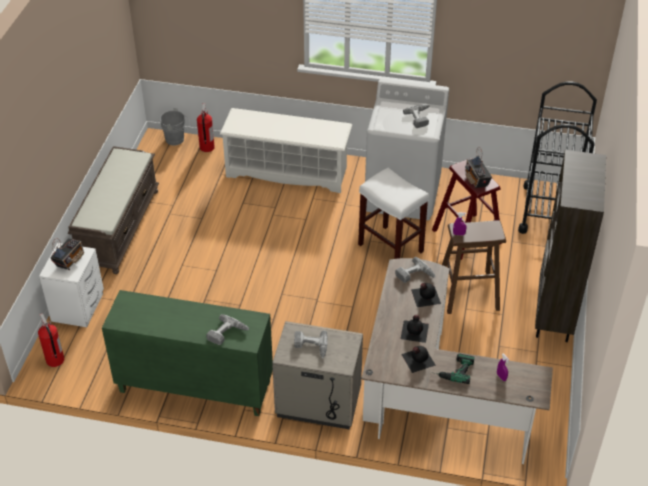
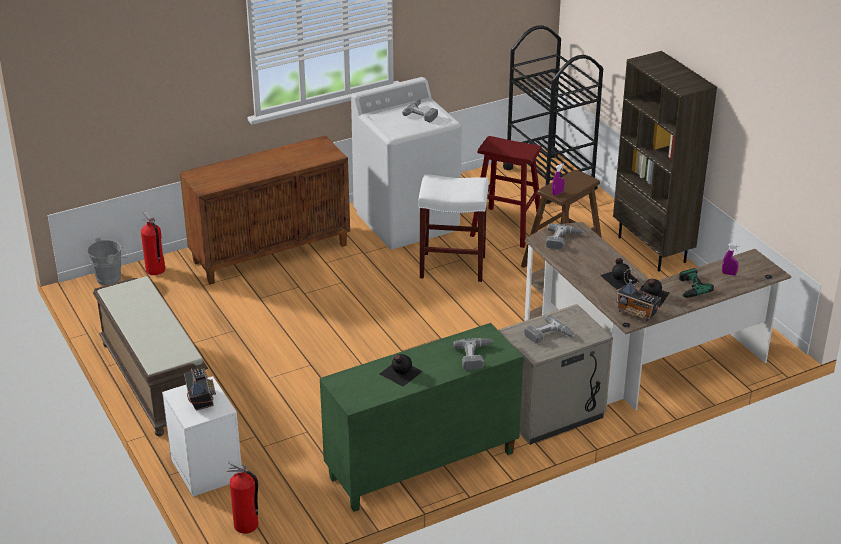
camera: 40 degrees left, 10 degrees down
white shoe rack [220,108,352,193] -> brown cabinet [180,135,350,285]
black bottle [411,283,441,307] -> black bottle moved to [379,354,423,386]
radio [465,147,492,188] -> radio moved to [616,269,661,321]

